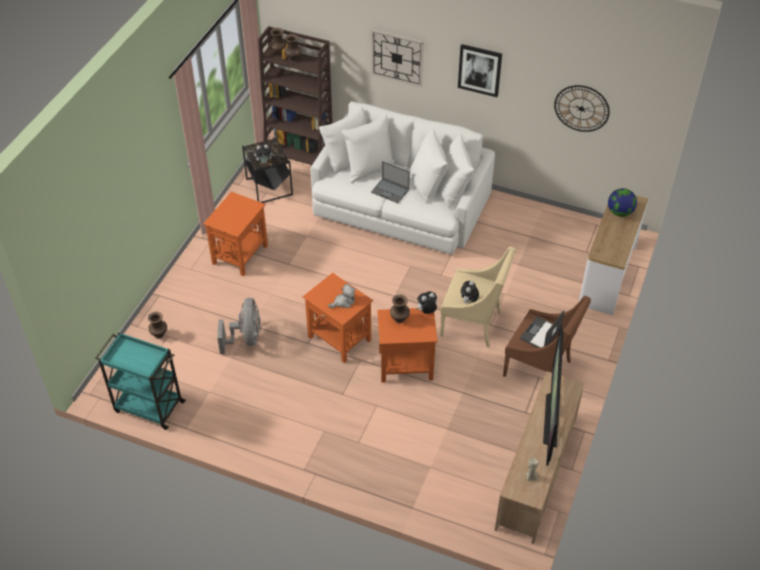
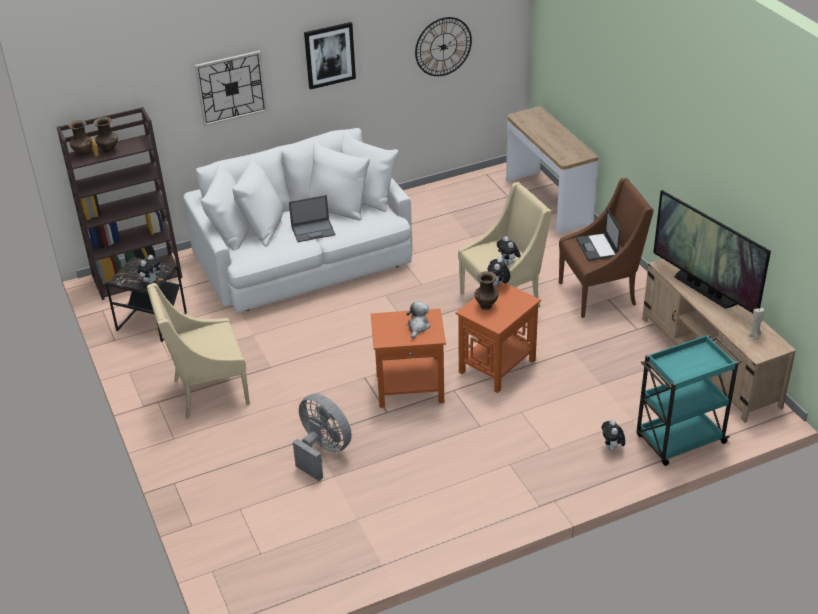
camera: 45 degrees left, 10 degrees down
turquoise cart [95,332,186,430] -> turquoise cart moved to [636,334,742,466]
brown vase [148,312,167,339] -> none
orange side table [203,192,268,276] -> beige armchair [147,283,250,419]
globe [608,188,637,217] -> none
none -> plush toy [601,420,625,451]

